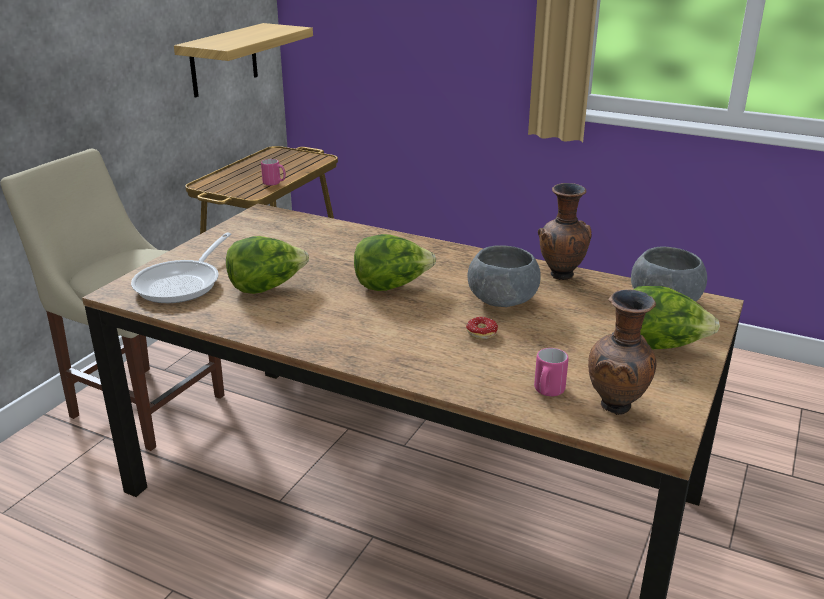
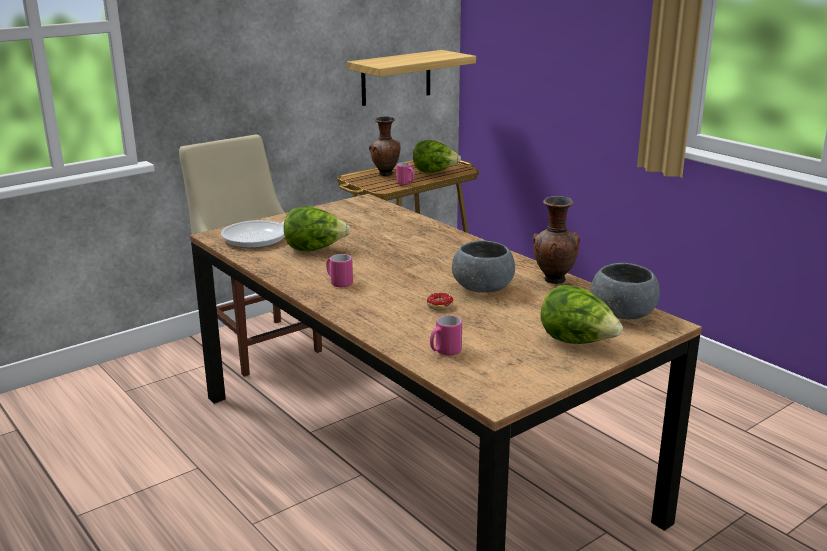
camera: 25 degrees right, 5 degrees down
lettuce [354,234,436,291] -> lettuce moved to [413,140,461,173]
brown vase [588,289,656,415] -> brown vase moved to [369,117,401,176]
none -> pink mug [326,254,353,287]

